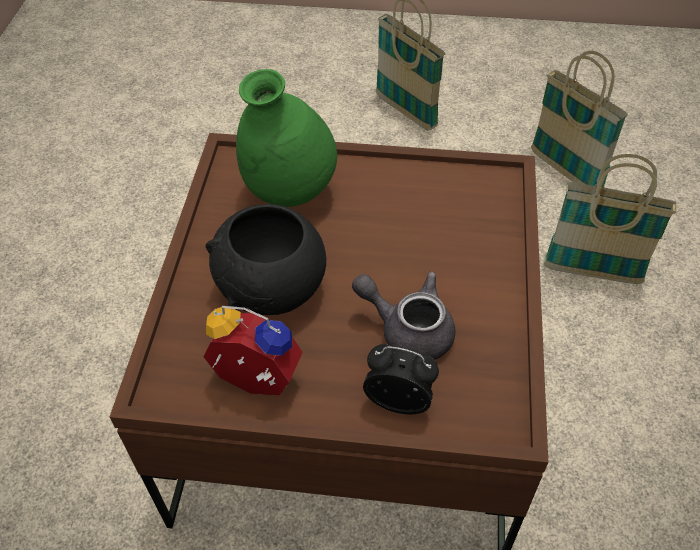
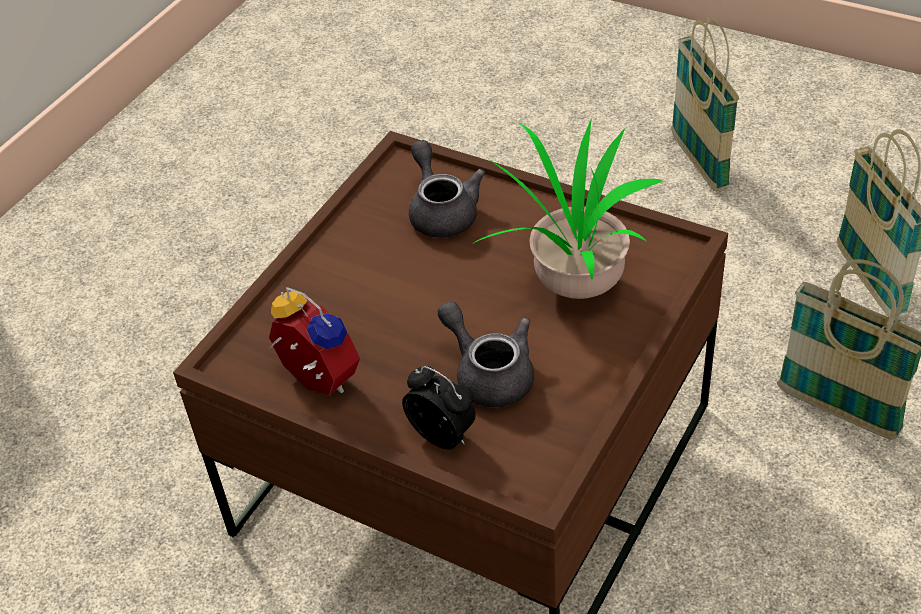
camera: 25 degrees right, 5 degrees down
black bowl [206,204,326,315] -> none
green vase [236,69,337,207] -> grey teapot [409,140,485,238]
none -> potted plant [474,118,663,299]

